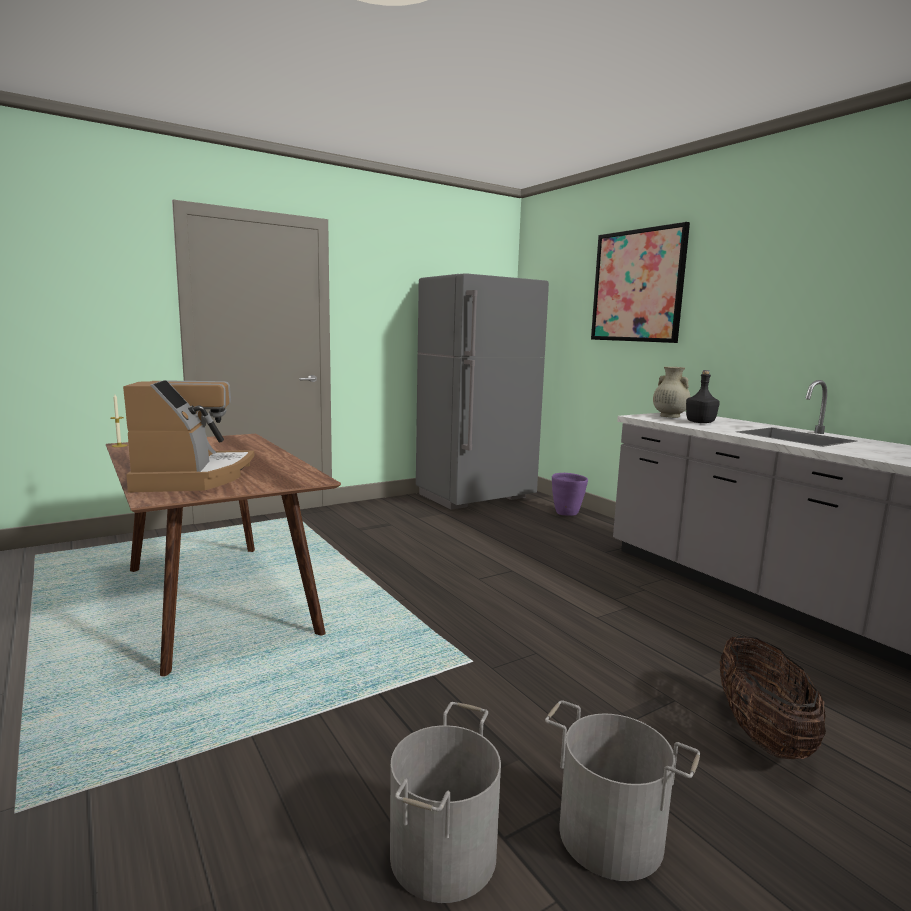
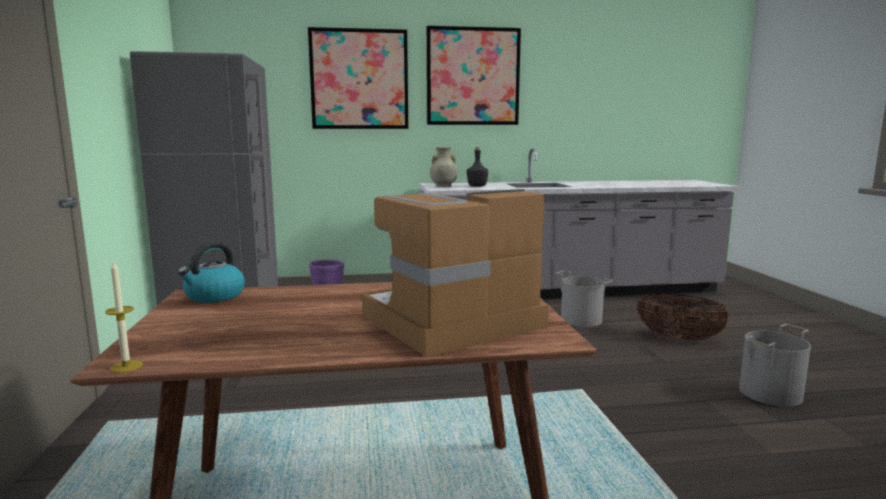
camera: 65 degrees left, 0 degrees up
coffee machine [123,380,254,493] -> coffee machine turned 45 degrees counterclockwise [360,189,549,357]
grey bucket [390,702,501,903] -> grey bucket moved to [555,270,613,327]
none -> kettle [178,242,245,303]
none -> picture [426,26,521,125]

